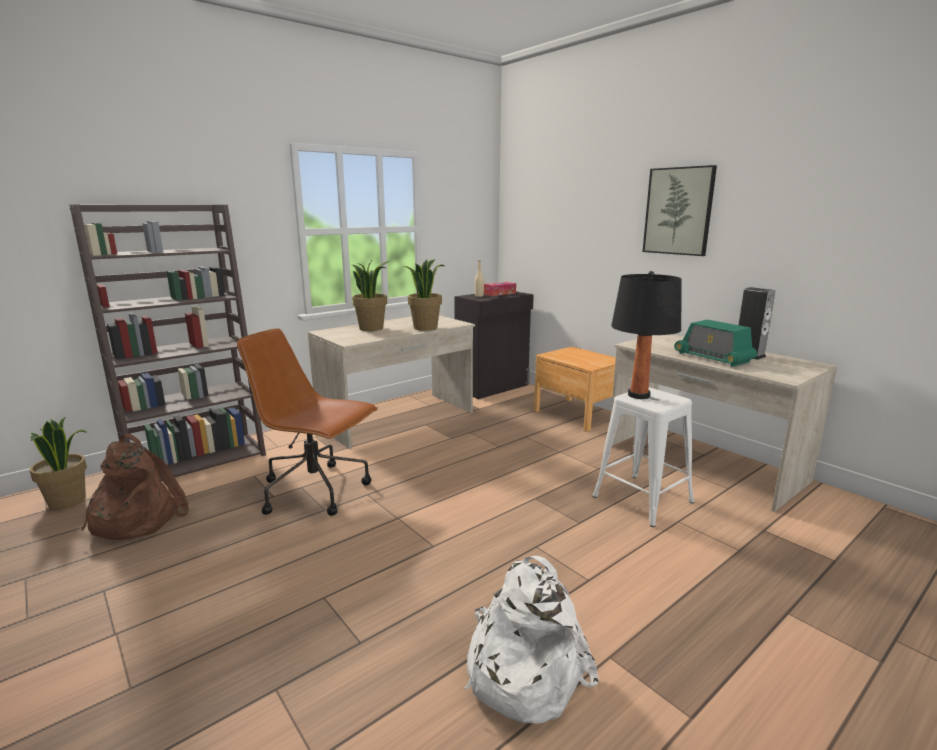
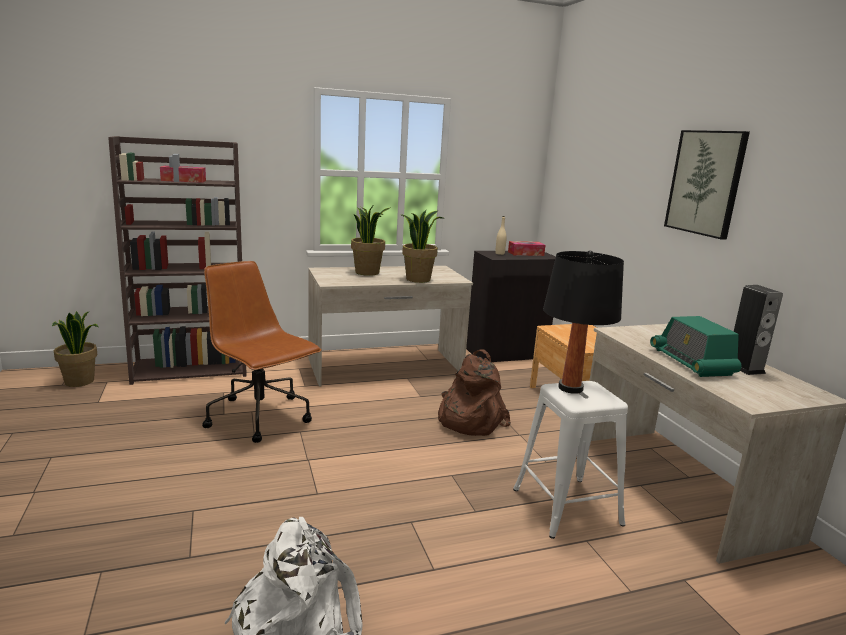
camera: 20 degrees right, 0 degrees up
brown backpack [81,434,189,540] -> brown backpack moved to [438,349,511,436]
none -> tissue box [160,166,206,183]

